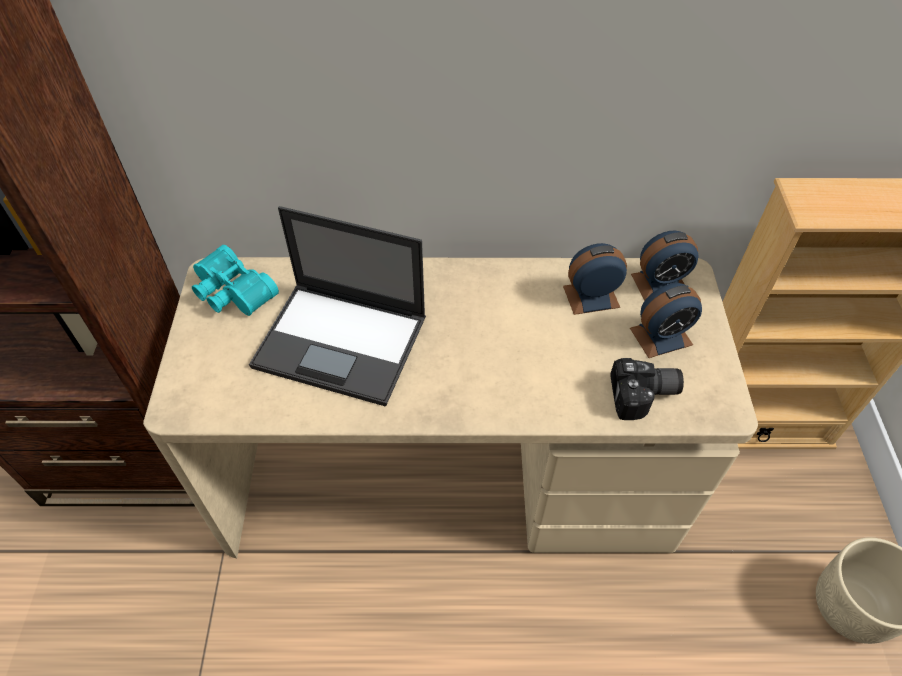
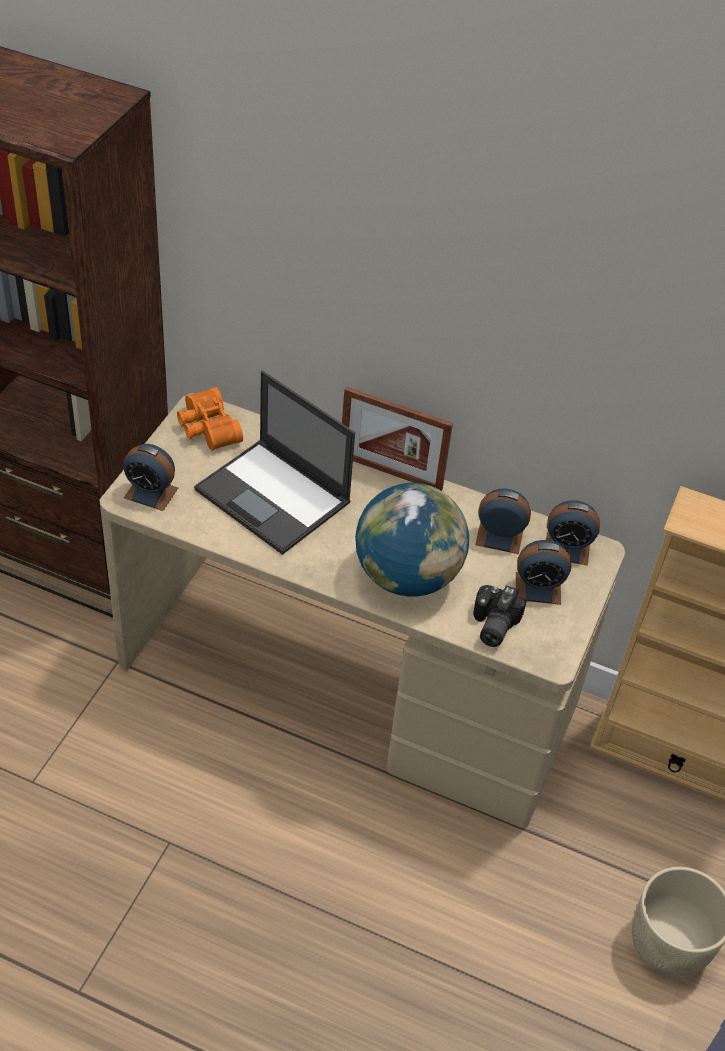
camera: 20 degrees right, 5 degrees down
turquoise binoculars [192,245,279,316] -> orange binoculars [177,387,243,451]
camera [611,358,684,420] -> camera turned 90 degrees clockwise [473,585,526,647]
none -> alarm clock [124,444,178,511]
none -> picture frame [342,387,453,491]
none -> globe [355,483,469,596]

